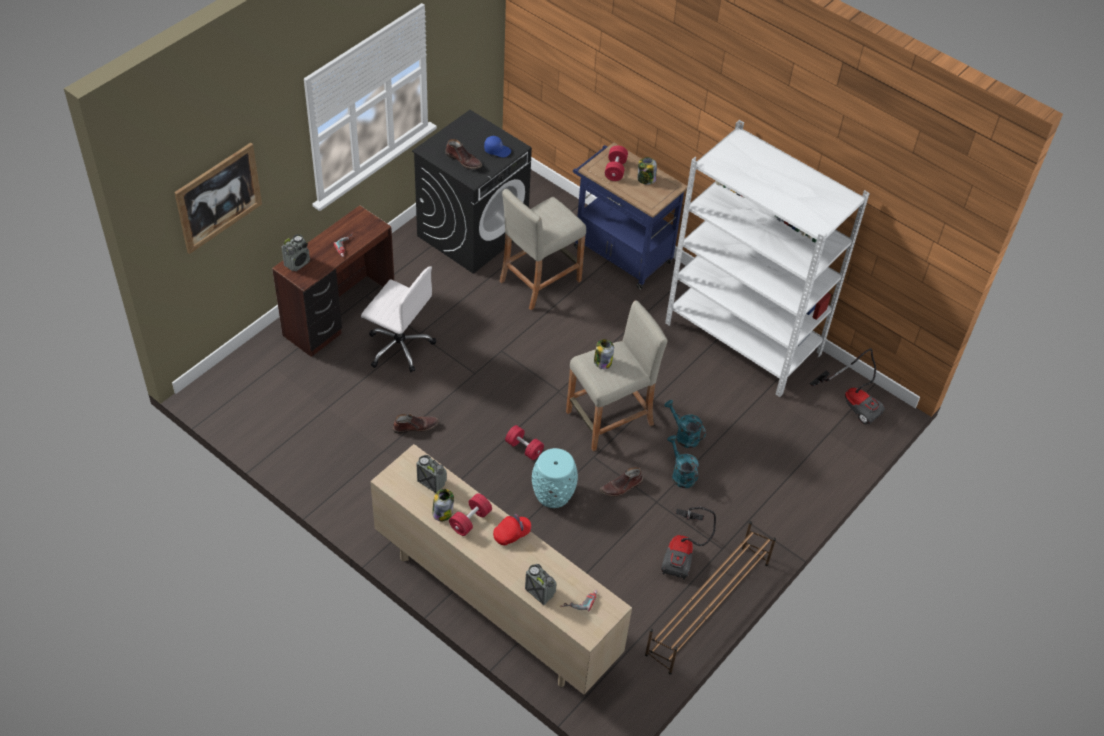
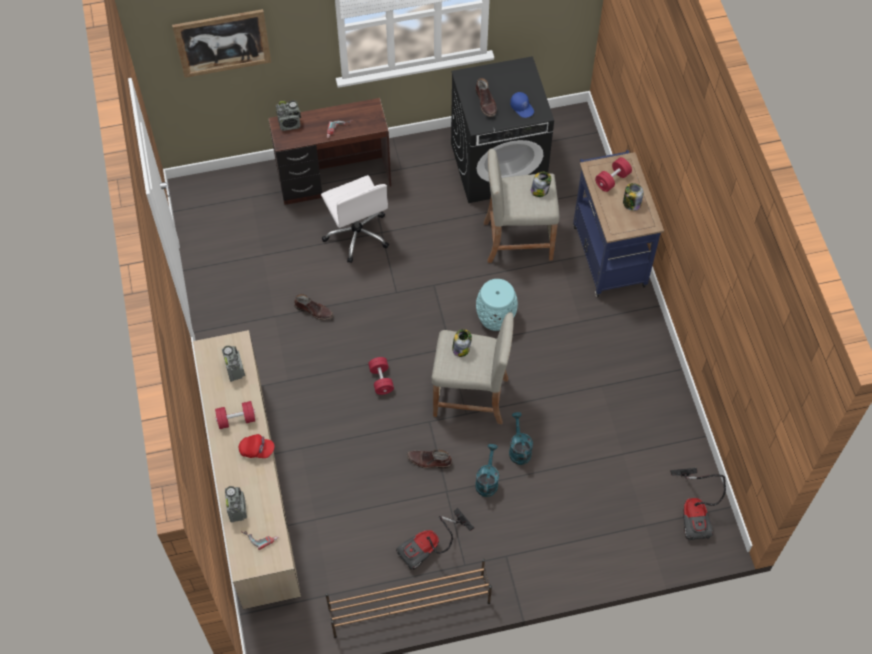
camera: 40 degrees right, 10 degrees up
jar [432,489,454,521] -> jar moved to [531,172,551,197]
turquoise stool [532,448,578,508] -> turquoise stool moved to [476,279,518,331]
white bookcase [665,120,870,397] -> none

